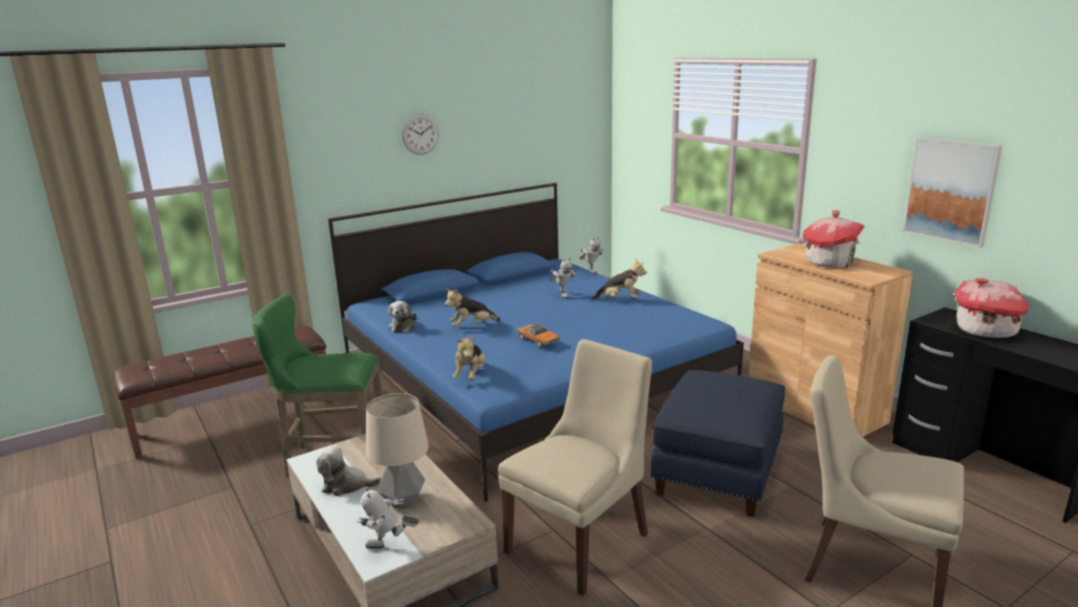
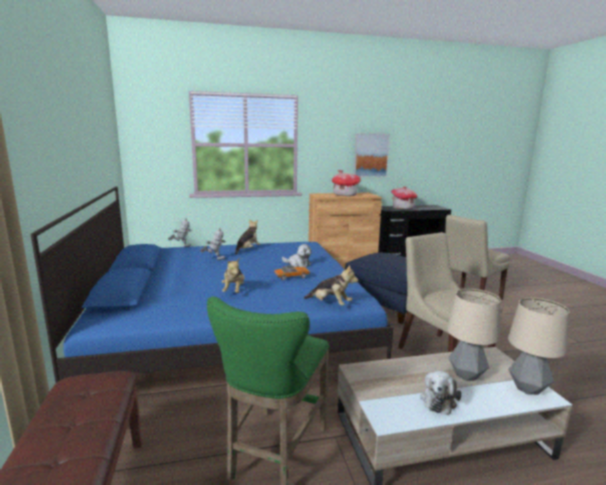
camera: 70 degrees left, 5 degrees down
toy robot [357,486,419,549] -> table lamp [508,298,570,395]
plush toy [388,301,417,332] -> plush toy moved to [282,244,311,267]
wall clock [402,114,439,155] -> none

